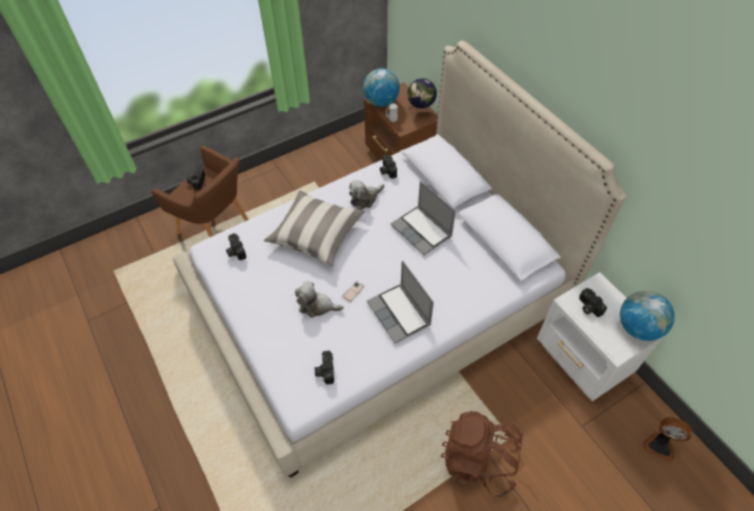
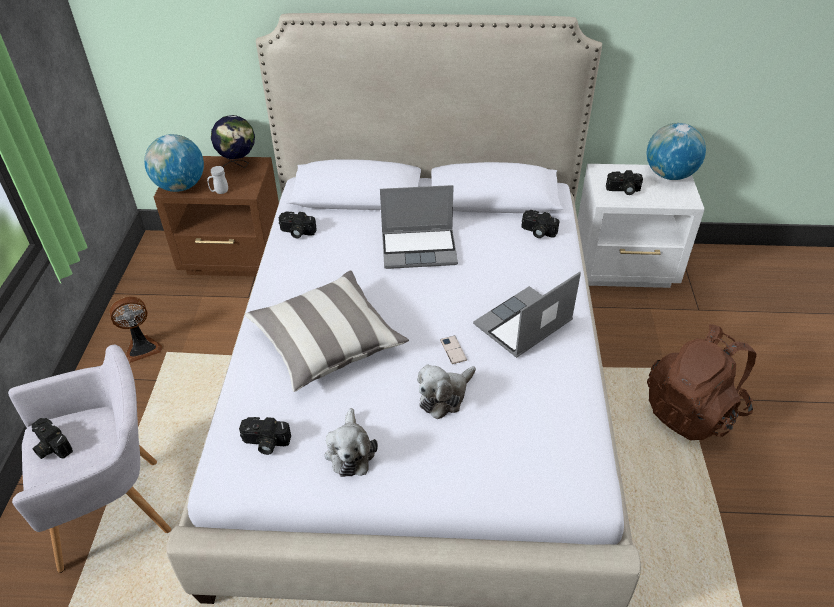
camera: 55 degrees left, 10 degrees down
brown armchair [151,145,249,237] -> grey armchair [8,345,171,573]
camera [315,351,334,385] -> camera moved to [522,210,560,238]
plush toy [349,180,385,210] -> plush toy moved to [325,408,378,477]
laptop [367,260,434,344] -> laptop turned 135 degrees clockwise [473,272,581,358]
fan [642,417,692,462] -> fan moved to [110,297,163,363]

